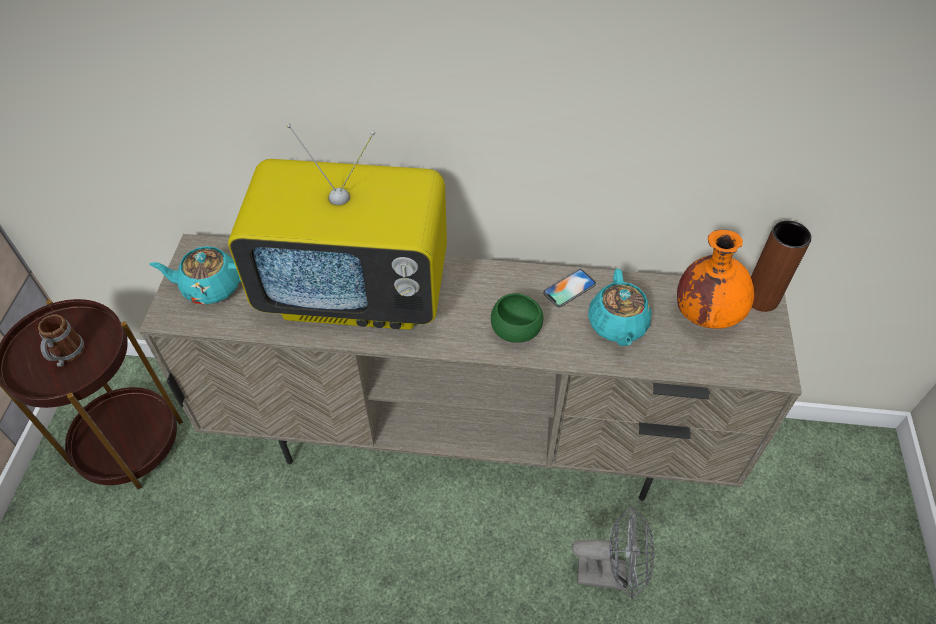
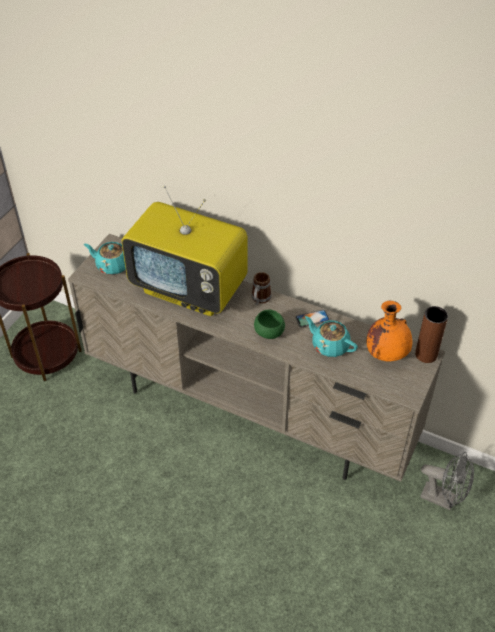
camera: 20 degrees right, 5 degrees down
mug [38,314,85,366] -> mug moved to [251,272,272,305]
grey fan [572,506,654,599] -> grey fan moved to [420,452,474,510]
turquoise teapot [588,269,652,346] -> turquoise teapot turned 105 degrees clockwise [305,316,358,357]

